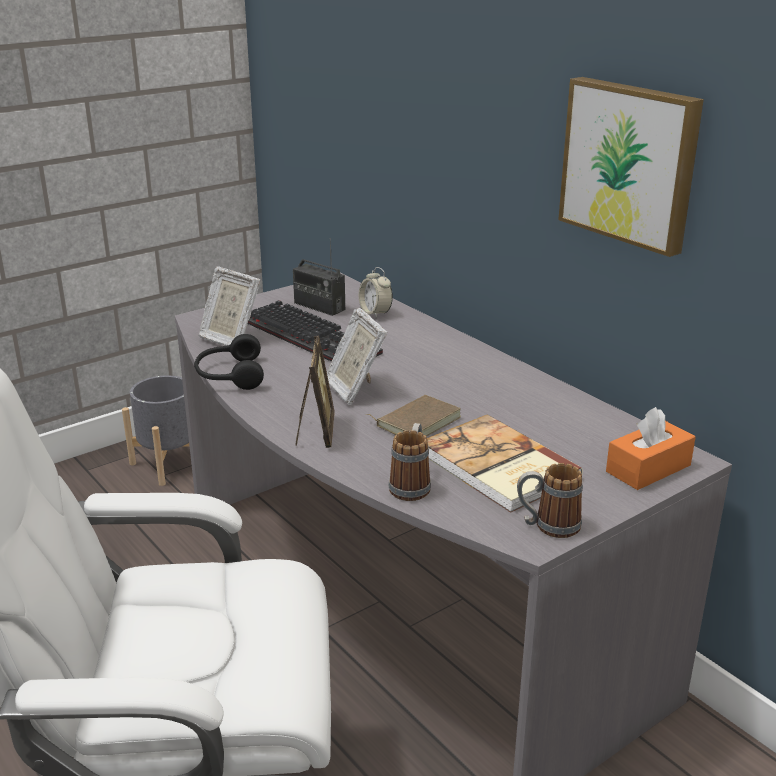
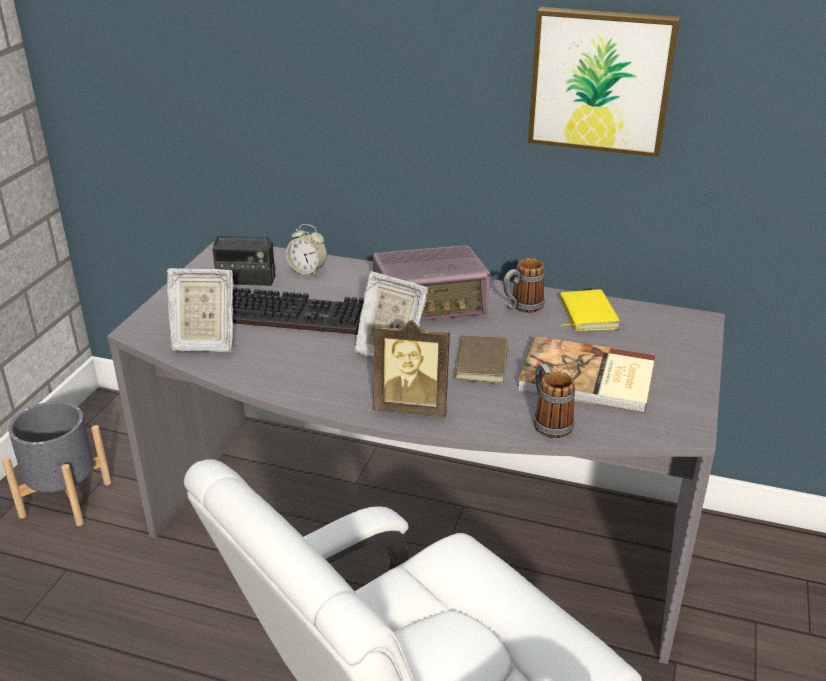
camera: 35 degrees left, 5 degrees up
black headphones [194,334,264,390] -> none
picture frame [295,336,335,448] -> picture frame turned 135 degrees clockwise [373,320,450,417]
mug [517,463,583,538] -> mug moved to [503,258,545,313]
orange tissue box [606,407,695,490] -> none
none -> radio [373,245,490,321]
none -> yellow book [560,289,620,331]

